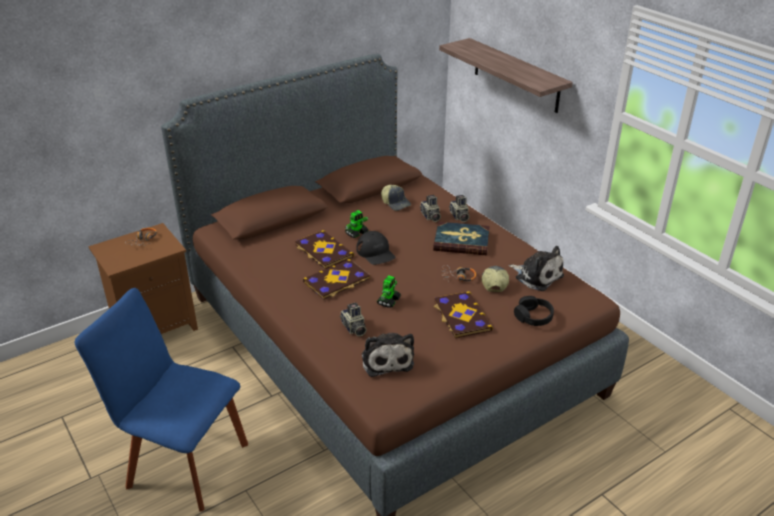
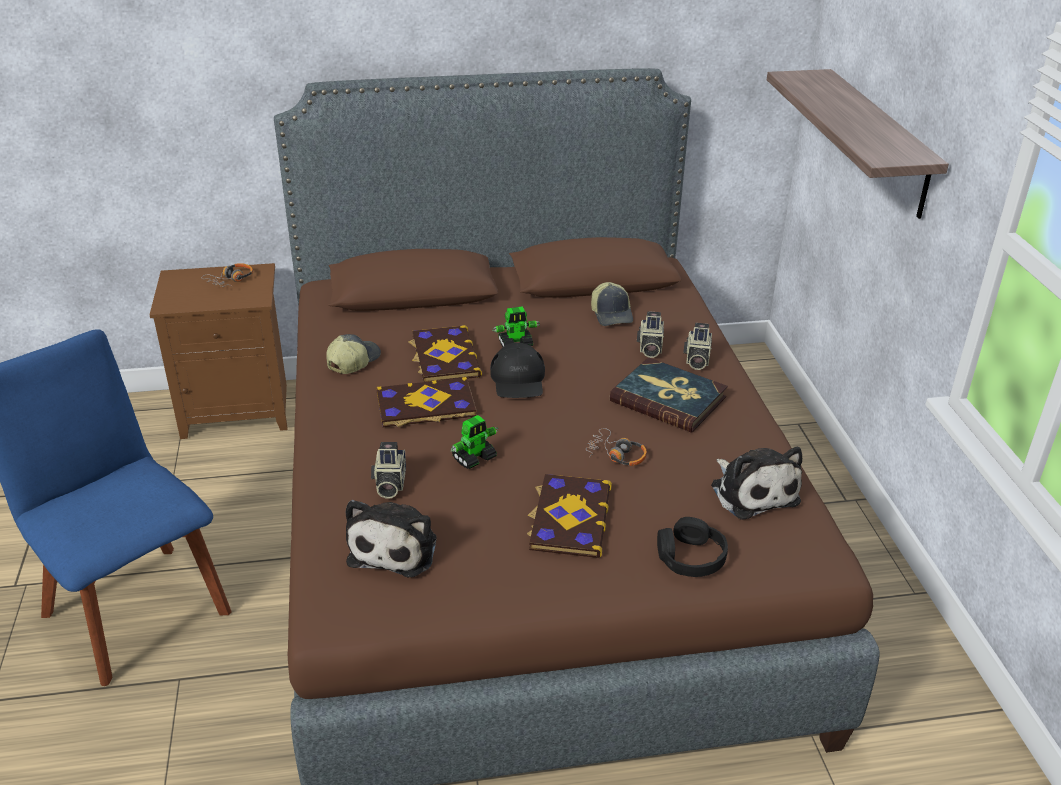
camera: 25 degrees right, 0 degrees up
cap [481,266,509,292] -> cap moved to [326,334,381,374]

